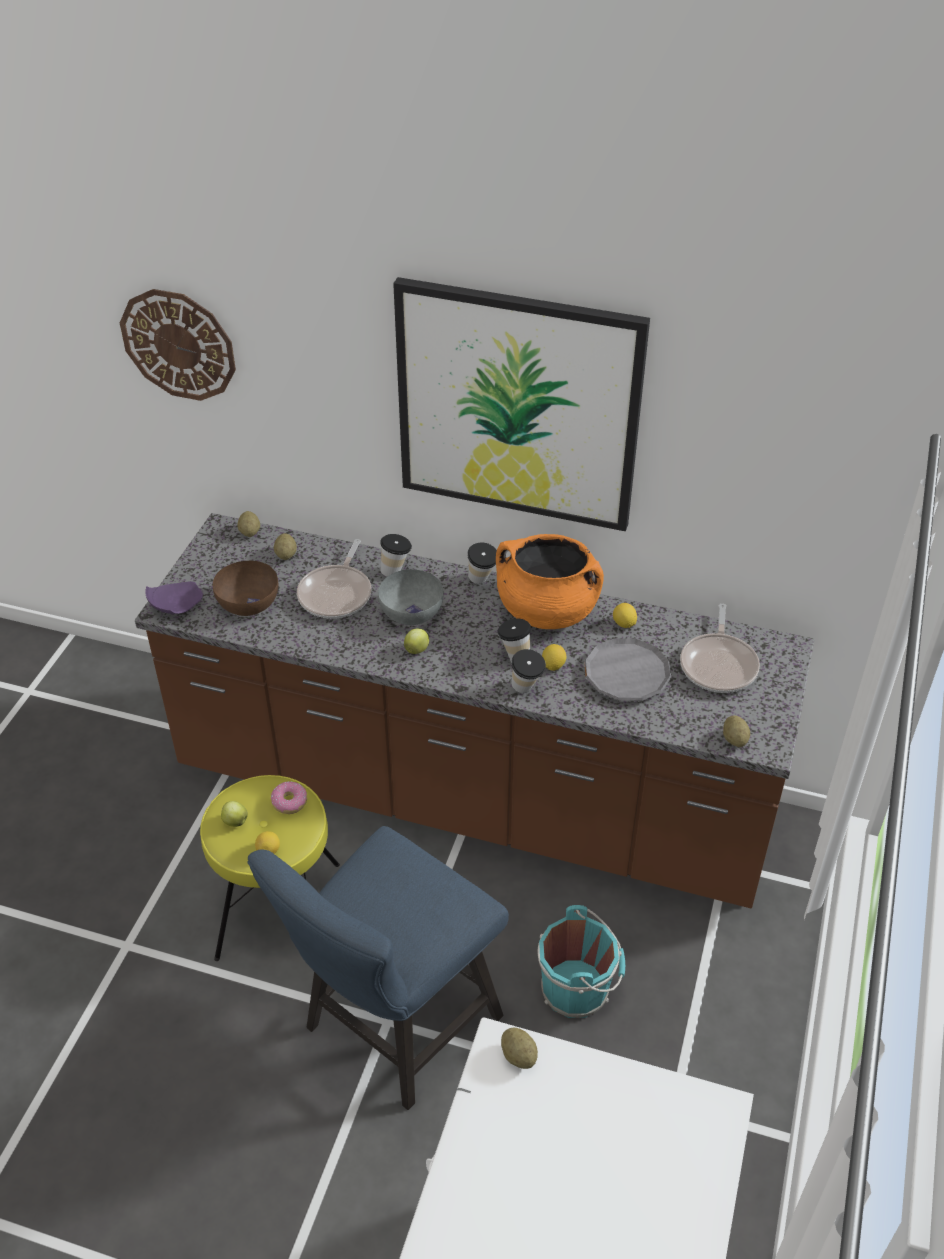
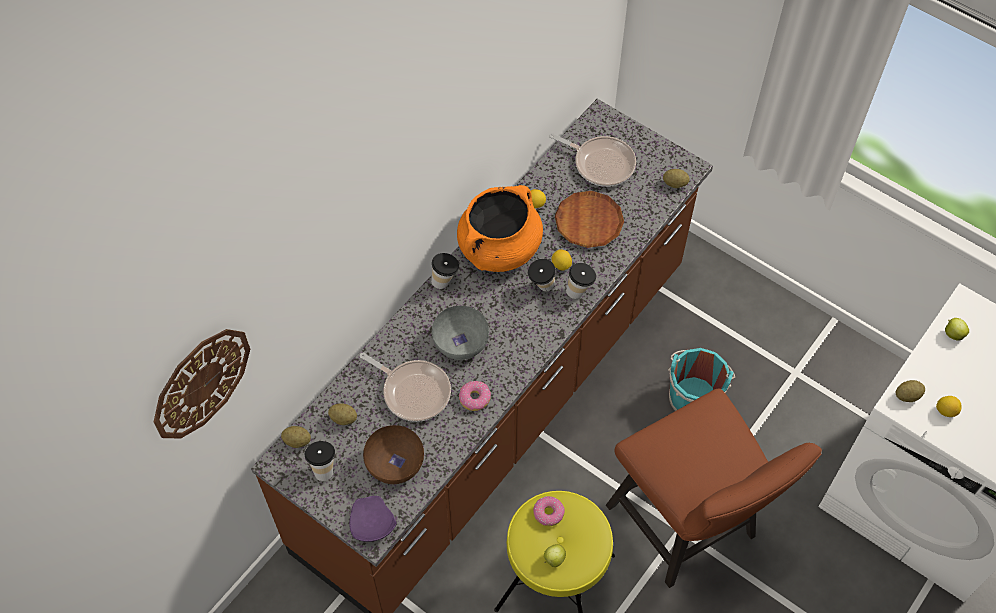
camera: 70 degrees left, 15 degrees up
blue chair [248,826,509,1110] -> brown chair [606,388,822,588]
lemon [255,831,280,854] -> lemon moved to [936,396,961,417]
cup [380,534,412,577] -> cup moved to [305,441,335,481]
picture [393,277,650,531] -> none
apple [404,628,429,654] -> apple moved to [945,318,969,341]
grey plate [584,638,672,701] -> brown plate [555,191,624,248]
none -> donut [459,381,491,411]

